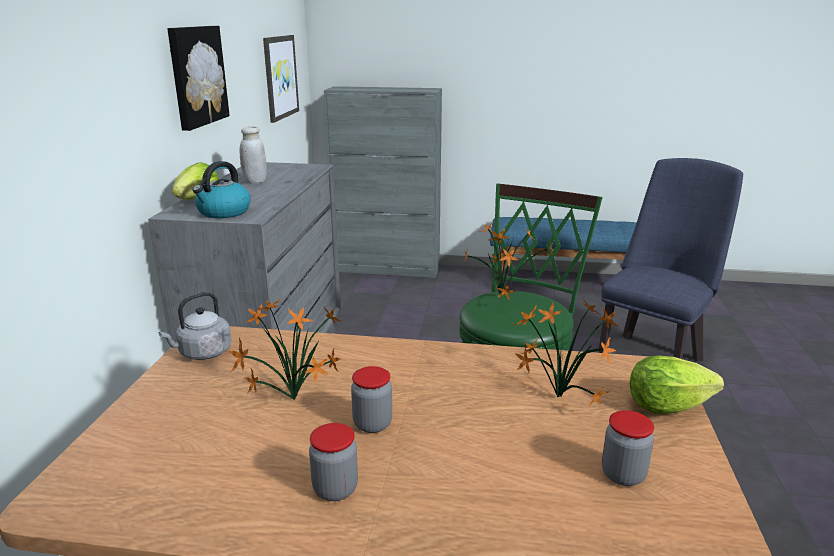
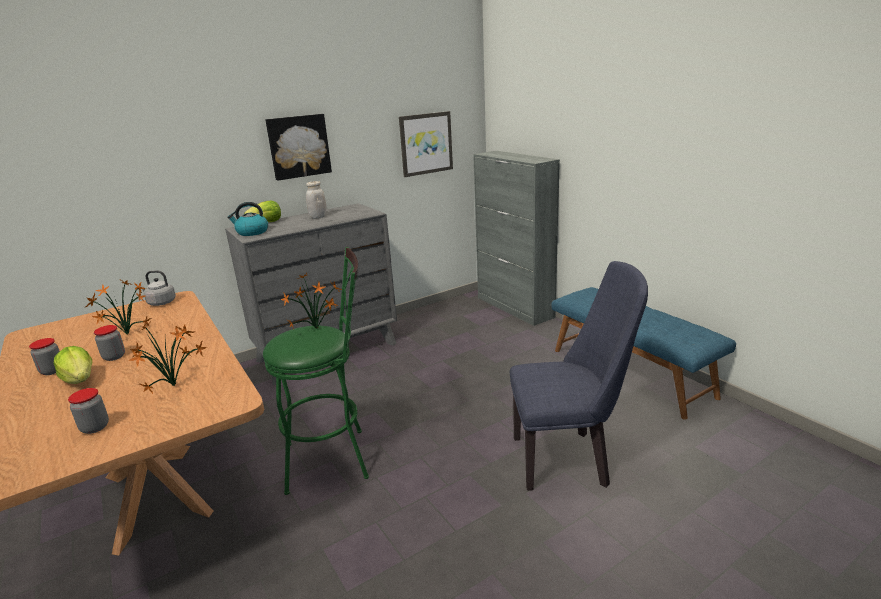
camera: 50 degrees right, 0 degrees up
lettuce [630,356,724,414] -> lettuce moved to [54,346,93,384]

